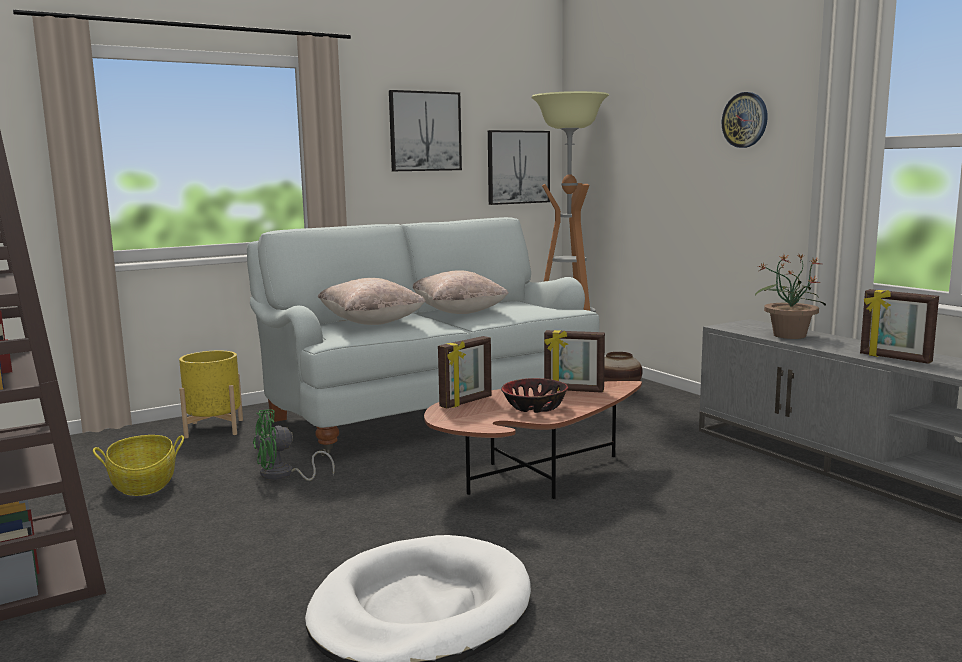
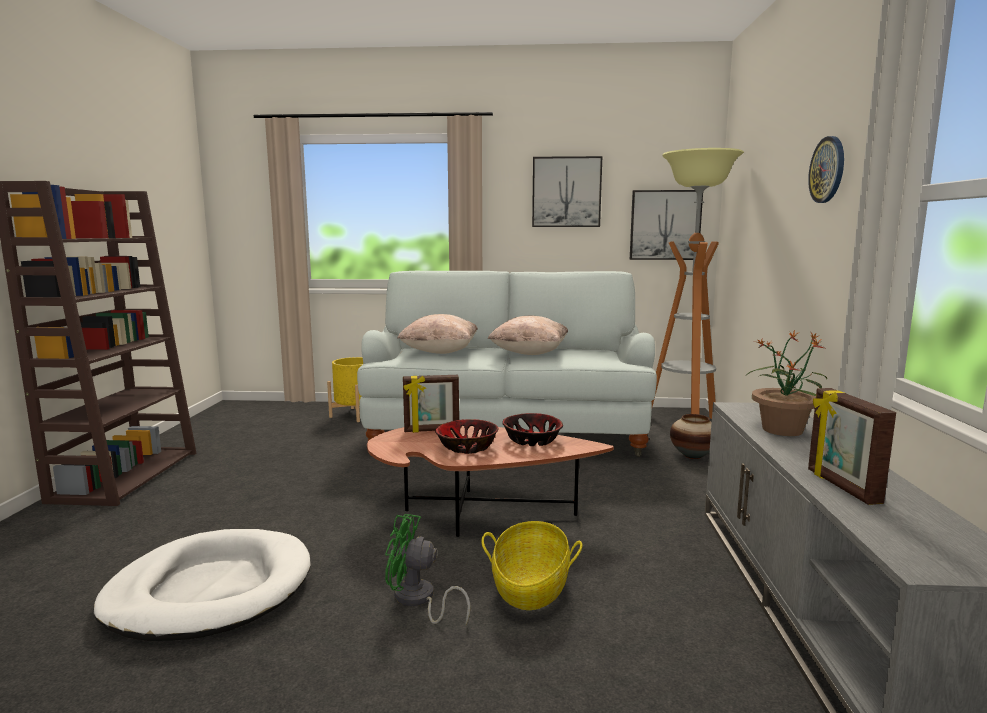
camera: 35 degrees right, 0 degrees up
basket [93,435,184,496] -> basket moved to [481,521,582,610]
green fan [253,409,335,481] -> green fan moved to [385,514,471,624]
picture frame [544,330,605,393] -> bowl [502,413,563,446]

